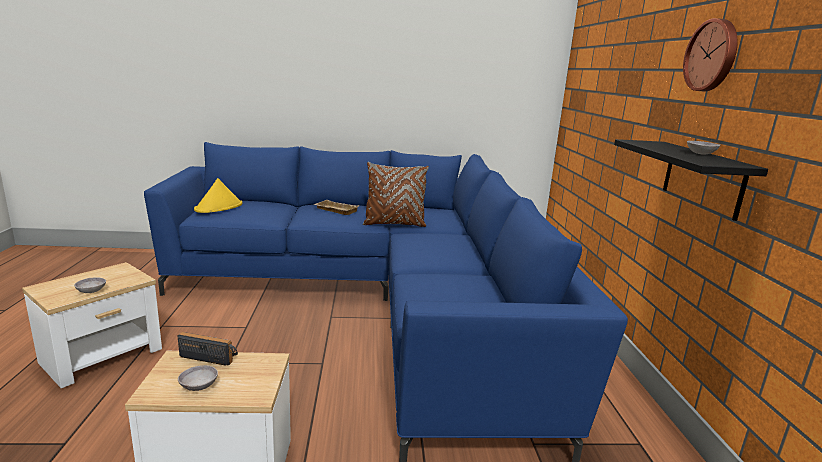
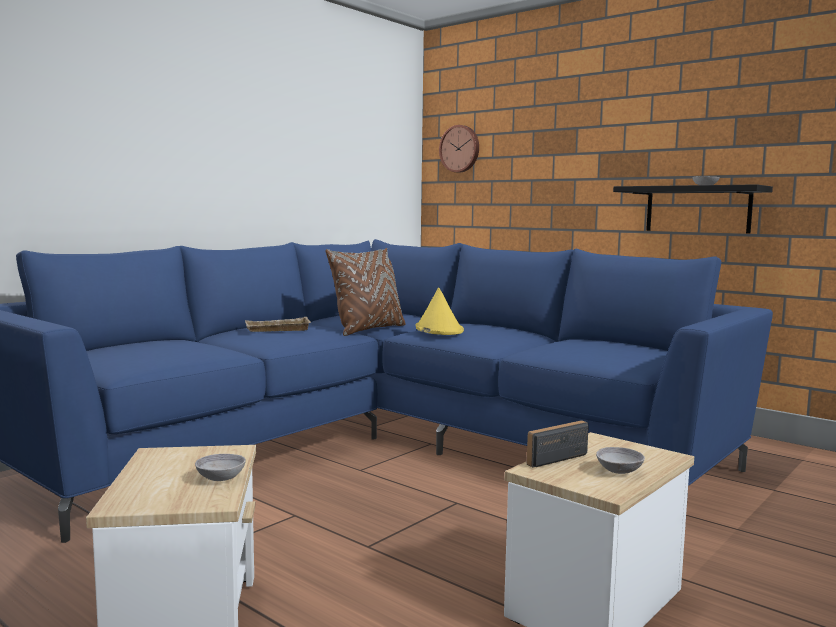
camera: 45 degrees left, 10 degrees down
yellow hat [194,178,242,213] -> yellow hat moved to [416,287,464,335]
wall clock [683,18,738,91] -> wall clock moved to [439,125,479,173]

